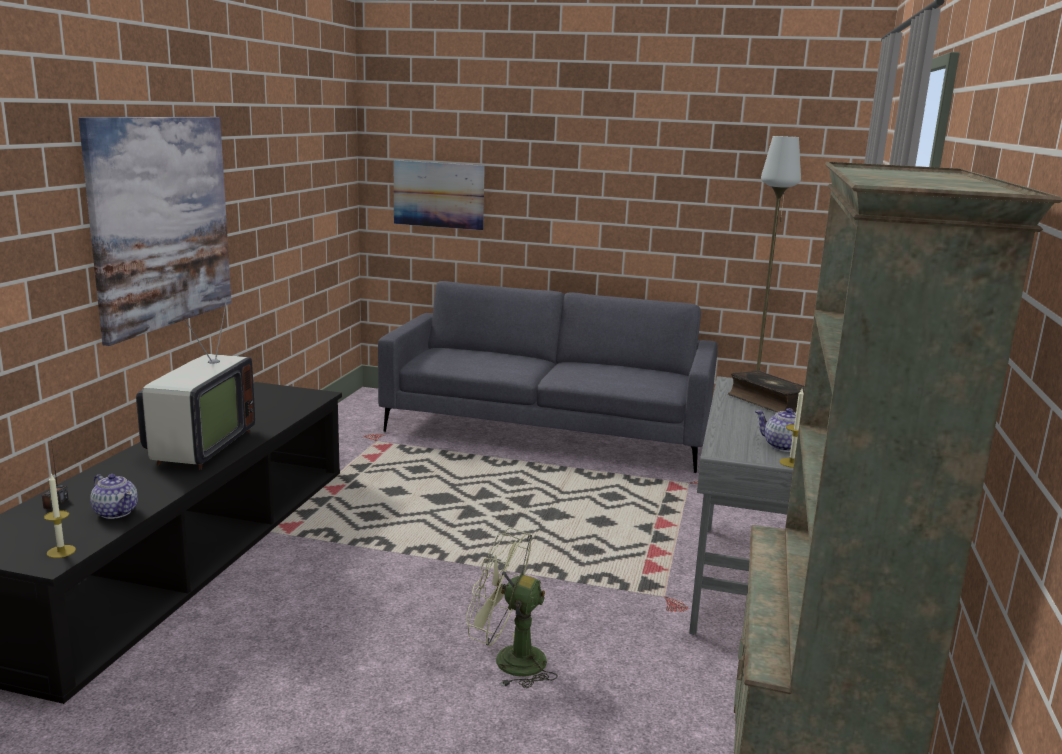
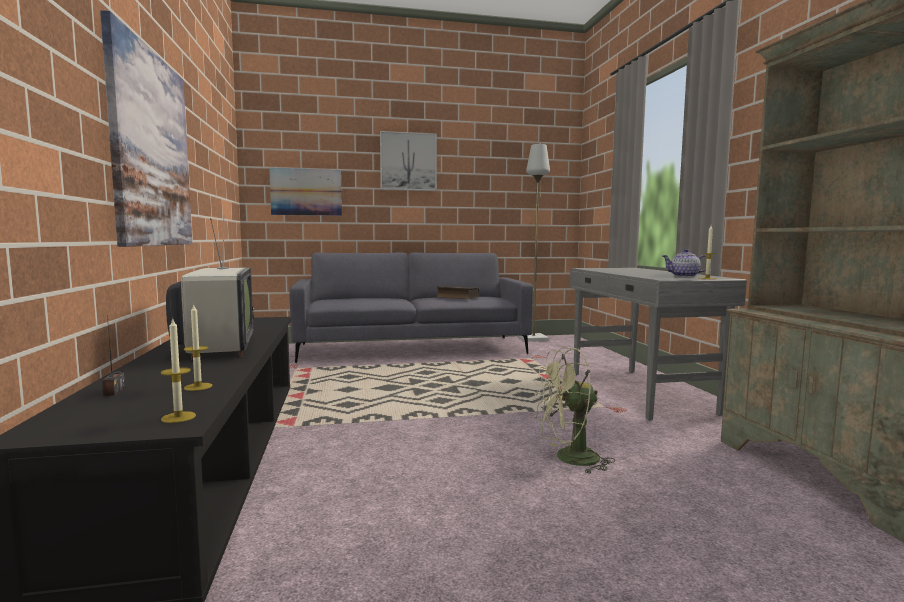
camera: 25 degrees left, 10 degrees down
teapot [90,474,138,519] -> candle [184,305,212,391]
book [728,371,804,413] -> book moved to [436,286,479,299]
none -> picture [380,131,437,191]

